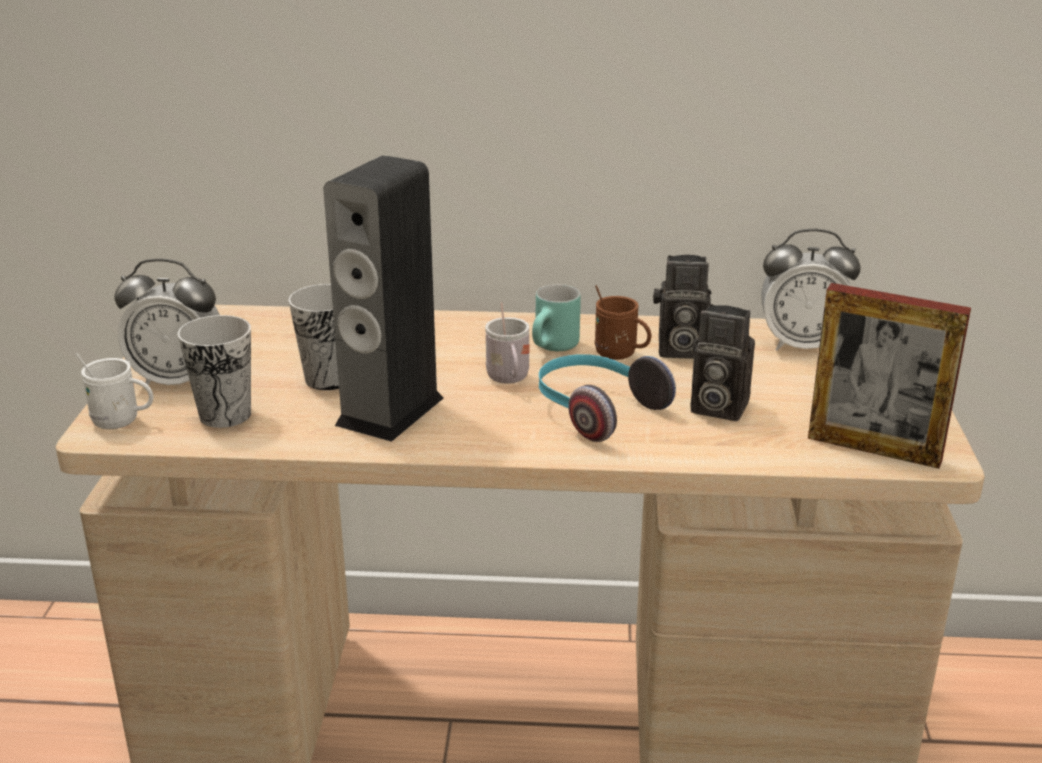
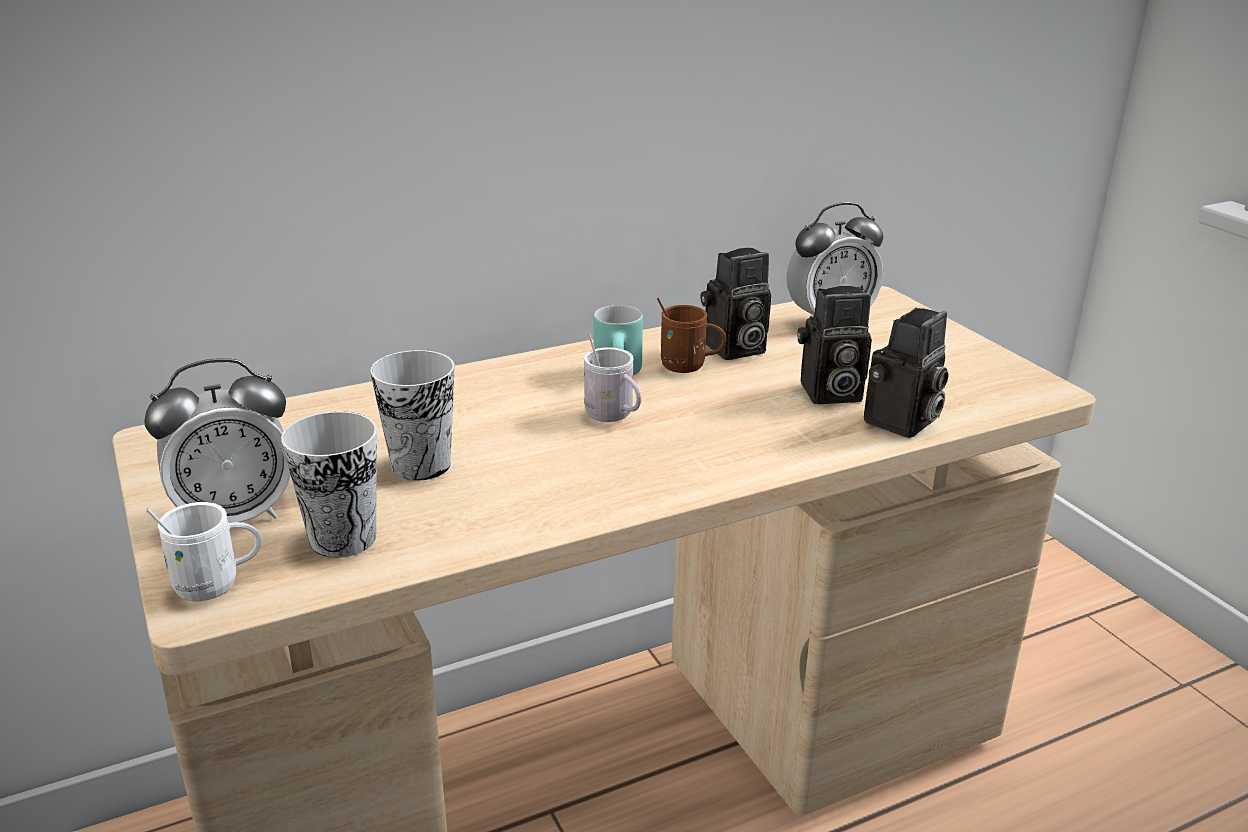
camera: 30 degrees left, 0 degrees up
speaker [324,155,444,442] -> none
headphones [539,354,676,442] -> none
picture frame [808,283,971,469] -> none
none -> camera [864,308,948,438]

